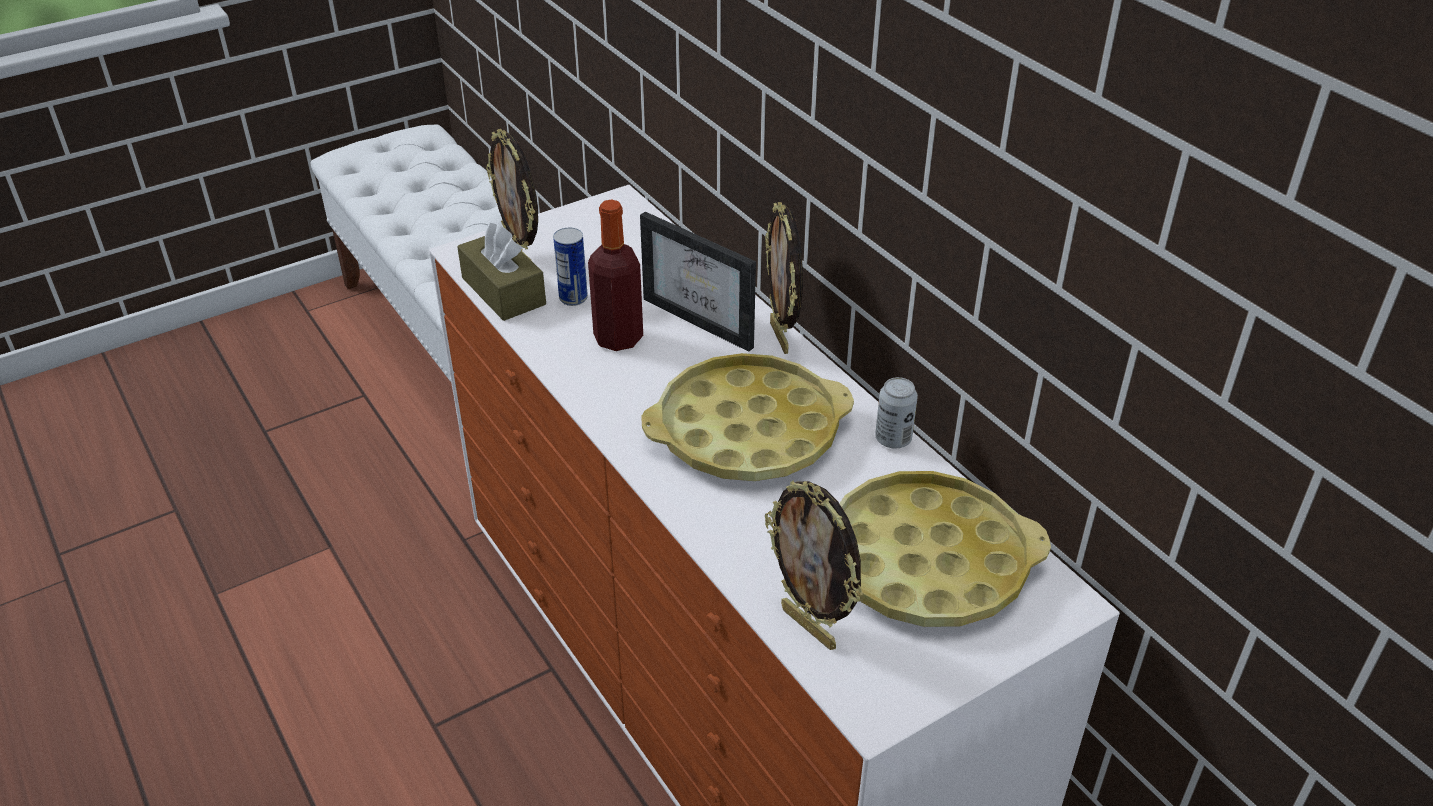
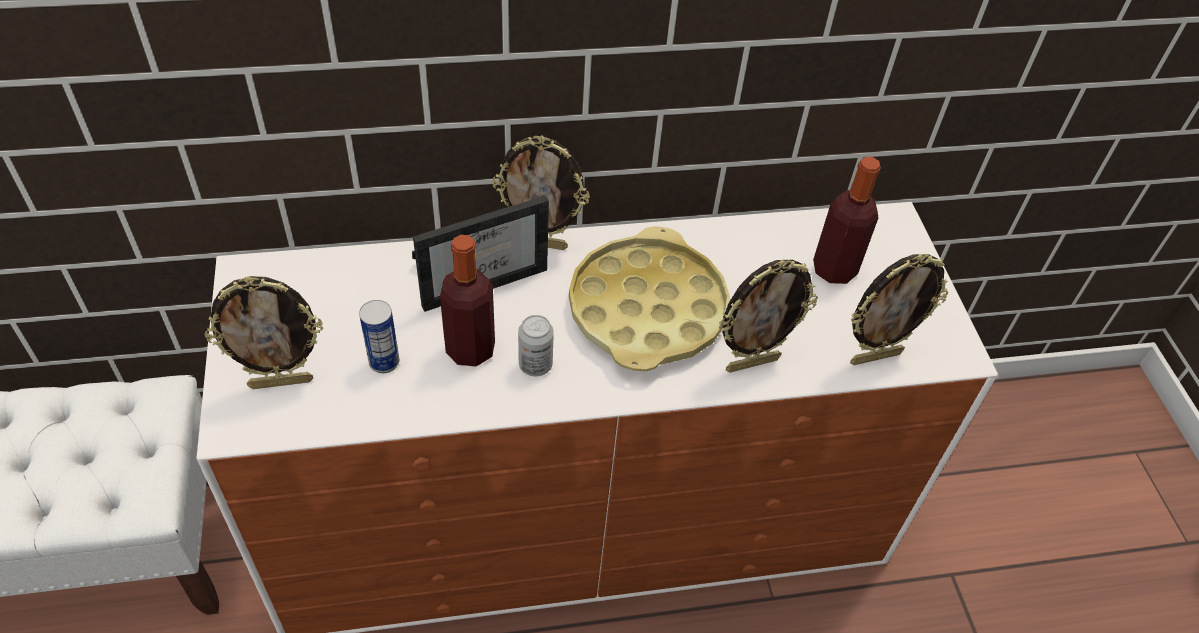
camera: 70 degrees left, 10 degrees up
brown tissue box [457,223,546,321] -> none
yellow tray [839,471,1051,627] -> bottle [813,157,881,284]
can [875,377,918,448] -> can moved to [518,315,554,376]
none -> picture frame [719,260,818,373]

